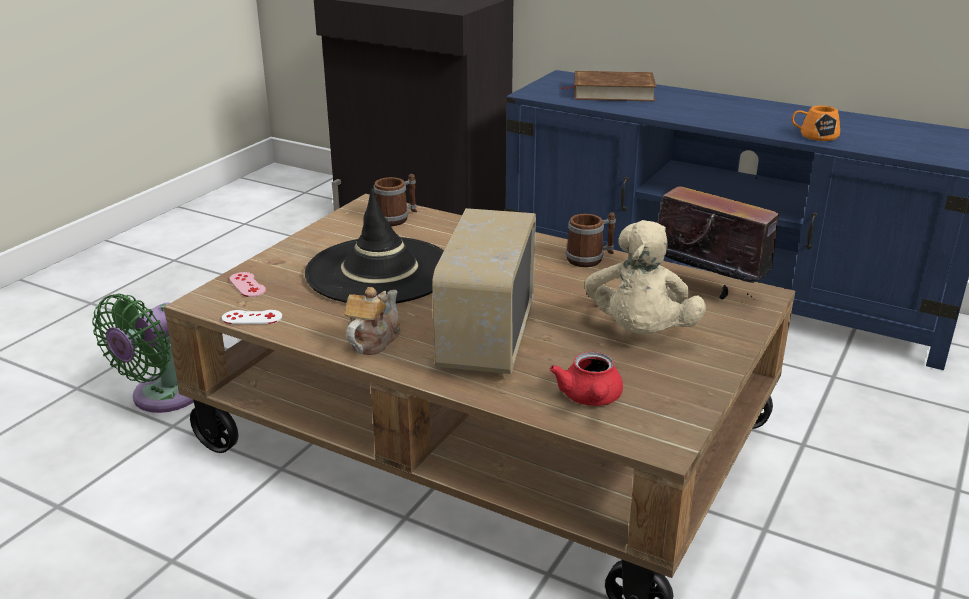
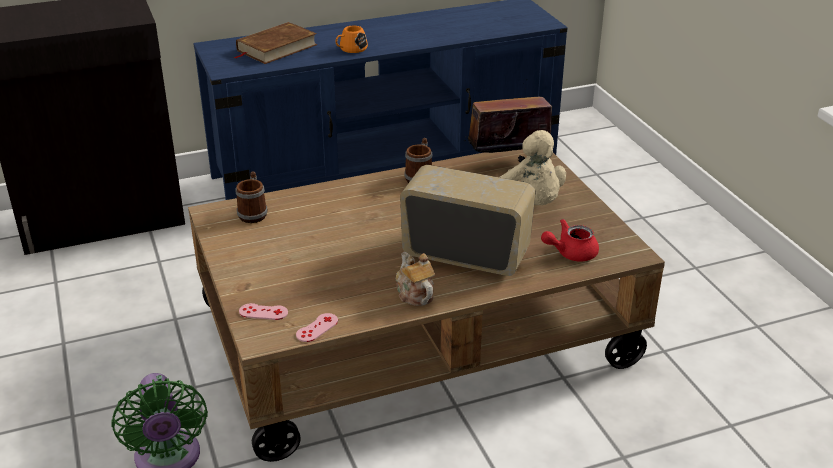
camera: 50 degrees left, 5 degrees up
white game controller [222,310,282,324] -> pink game controller [296,313,338,342]
black hat [305,189,444,304] -> none
radio [432,208,536,374] -> radio turned 150 degrees clockwise [400,165,535,276]
red teapot [550,352,623,406] -> red teapot turned 120 degrees clockwise [541,219,599,261]
orange mug [792,105,840,141] -> orange mug moved to [336,26,368,53]

